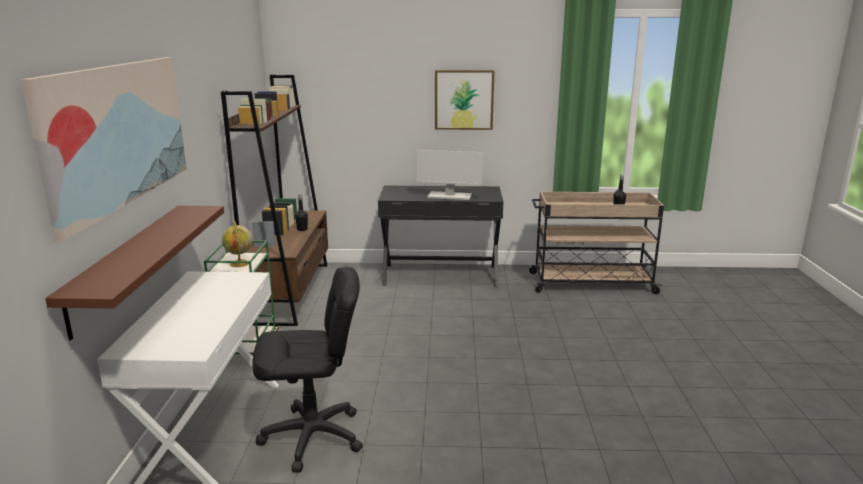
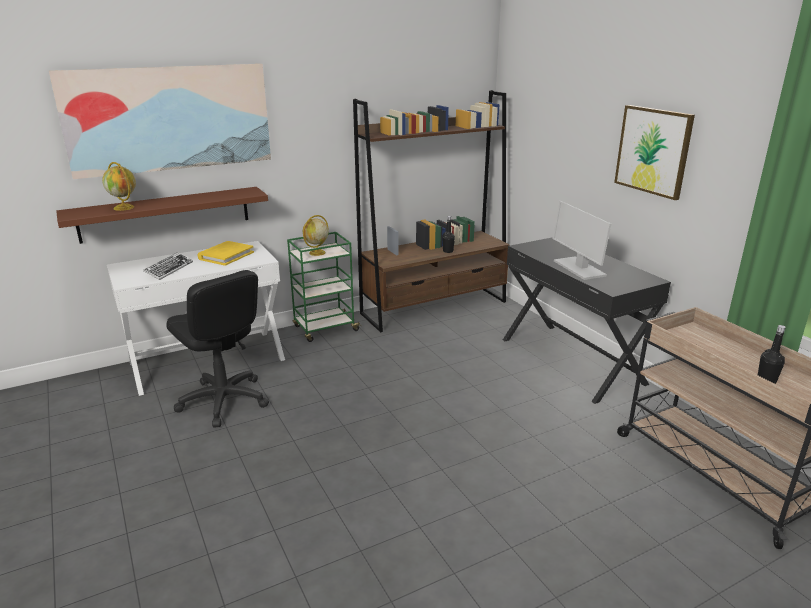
camera: 60 degrees right, 5 degrees up
none -> globe [102,162,136,211]
none -> keyboard [143,252,193,280]
none -> yellow book [197,241,254,266]

